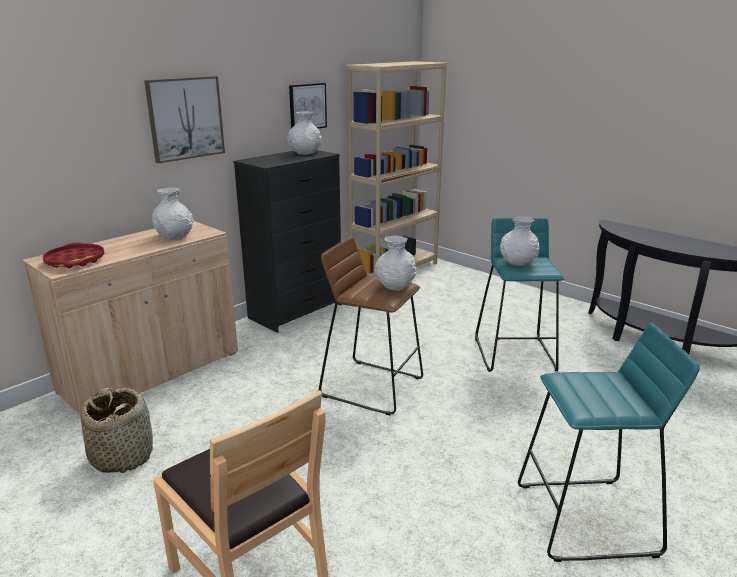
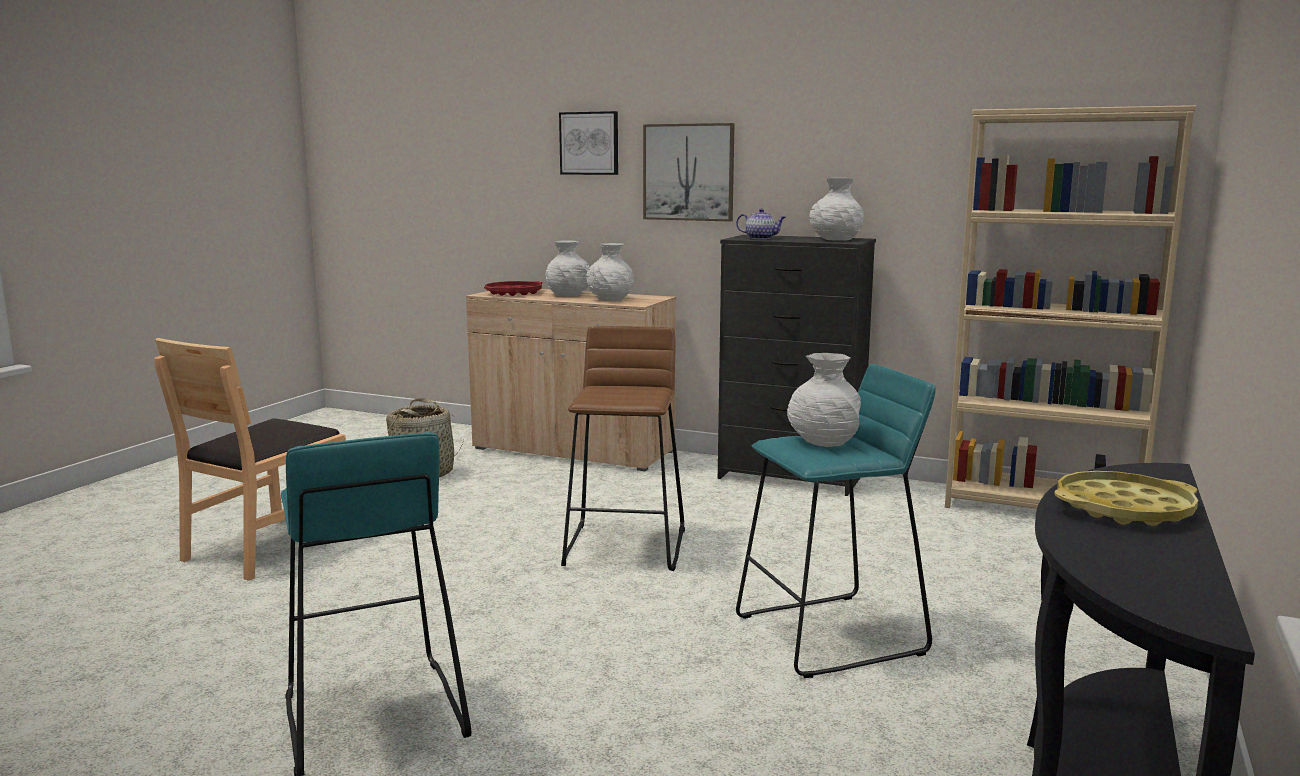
camera: 70 degrees right, 10 degrees down
picture [289,83,327,129] -> picture moved to [559,111,618,175]
white vase [374,235,416,291] -> white vase moved to [546,240,590,297]
none -> teapot [736,208,786,239]
none -> yellow tray [1054,471,1198,526]

